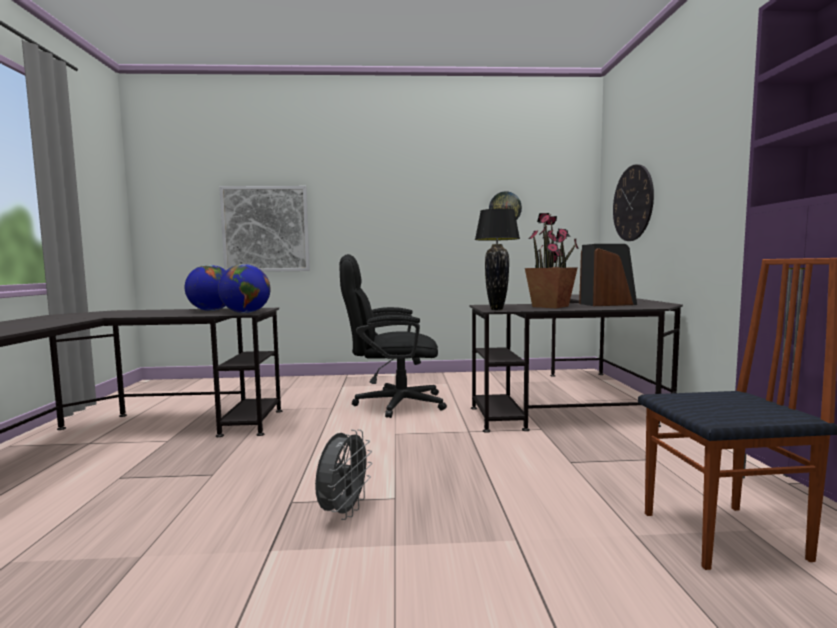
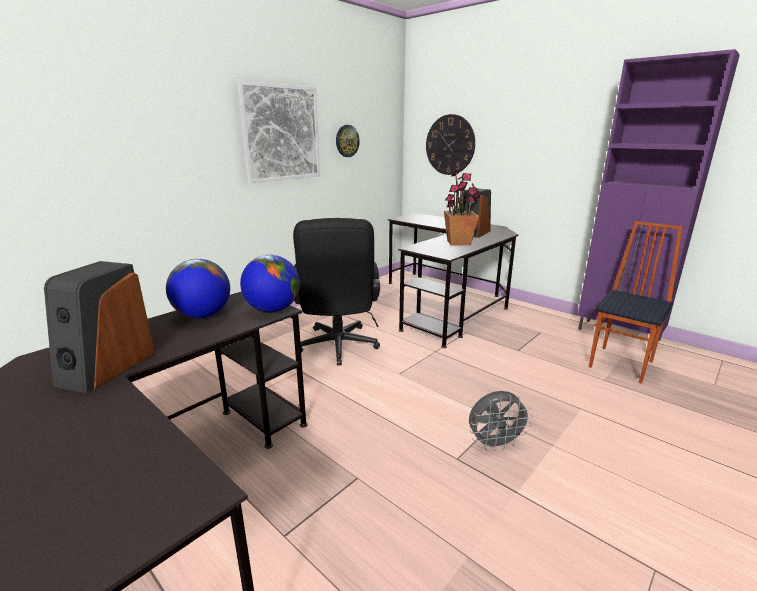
camera: 45 degrees left, 15 degrees up
picture [219,186,310,272] -> picture moved to [236,80,320,183]
grey fan [315,430,372,520] -> grey fan turned 105 degrees clockwise [469,391,533,451]
black office chair [339,254,447,418] -> black office chair turned 45 degrees counterclockwise [293,218,380,365]
black table lamp [475,208,520,310] -> none
none -> speaker [44,261,155,394]

